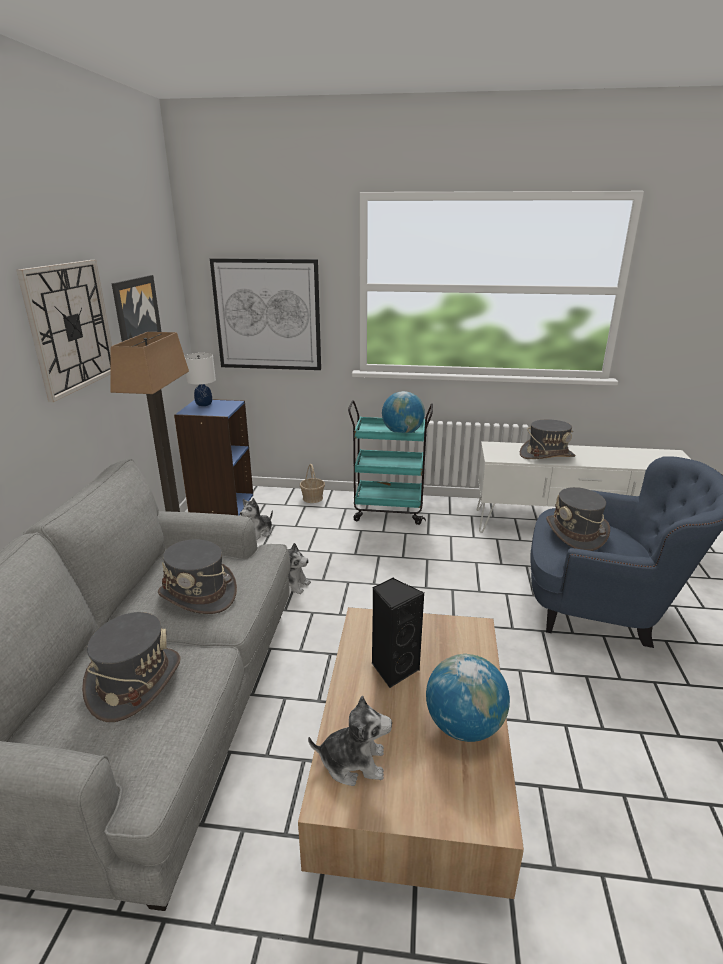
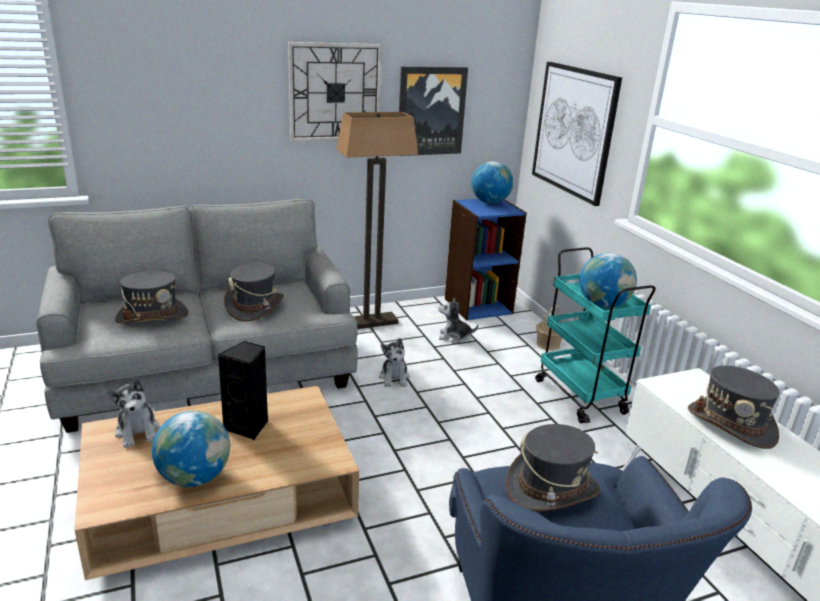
camera: 60 degrees right, 0 degrees up
white table lamp [184,353,216,406] -> globe [471,161,513,204]

